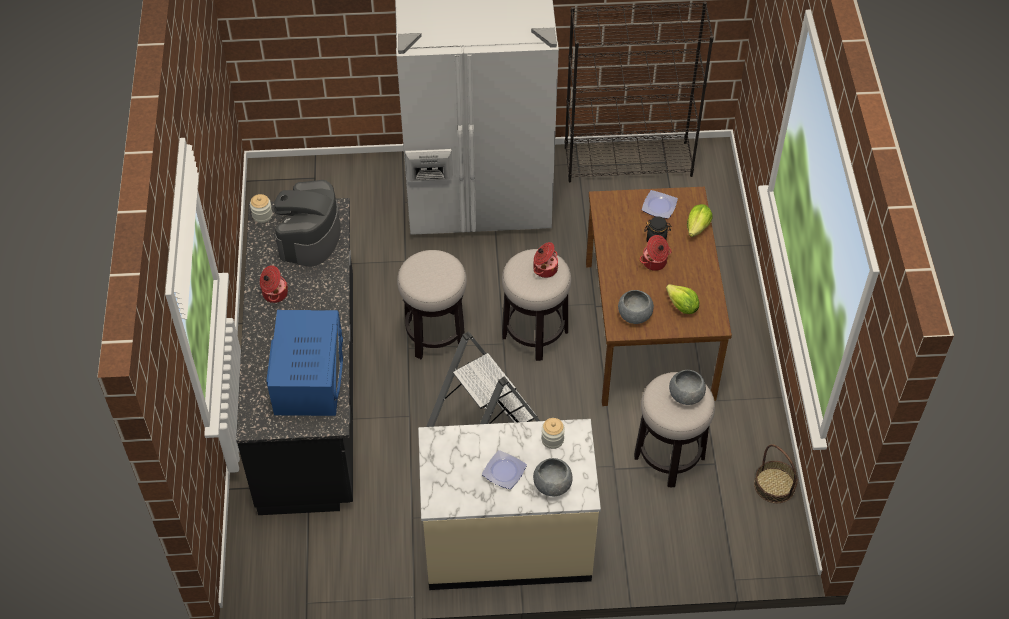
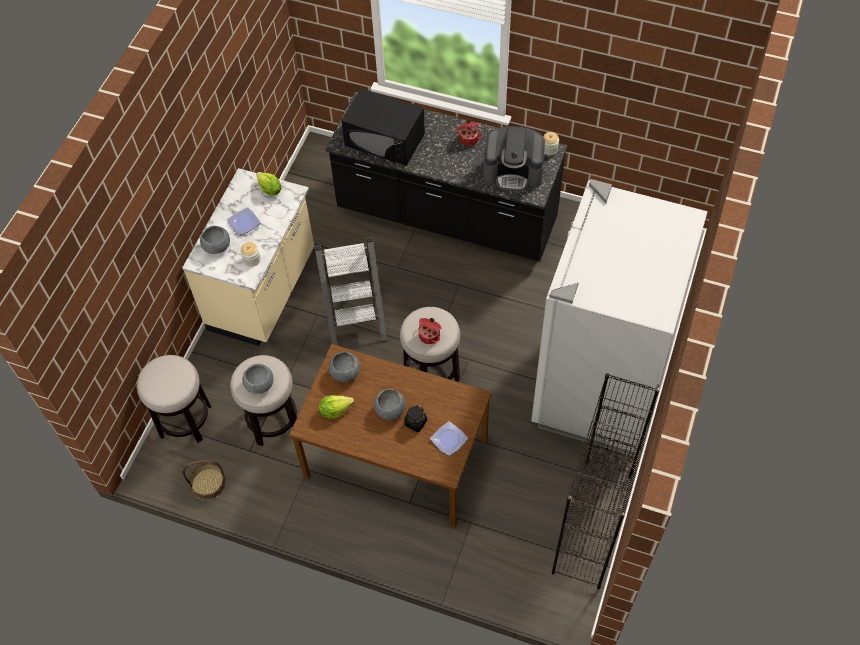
camera: 115 degrees right, 5 degrees up
blue microwave [266,310,343,416] -> black microwave [341,88,425,166]
coffee machine [274,180,341,267] -> coffee machine turned 150 degrees clockwise [483,126,545,191]
stool [397,250,467,359] -> stool moved to [137,355,211,443]
cooking pot [640,235,672,271] -> grey bowl [374,389,406,420]
lettuce [687,204,713,237] -> lettuce moved to [256,172,282,195]

